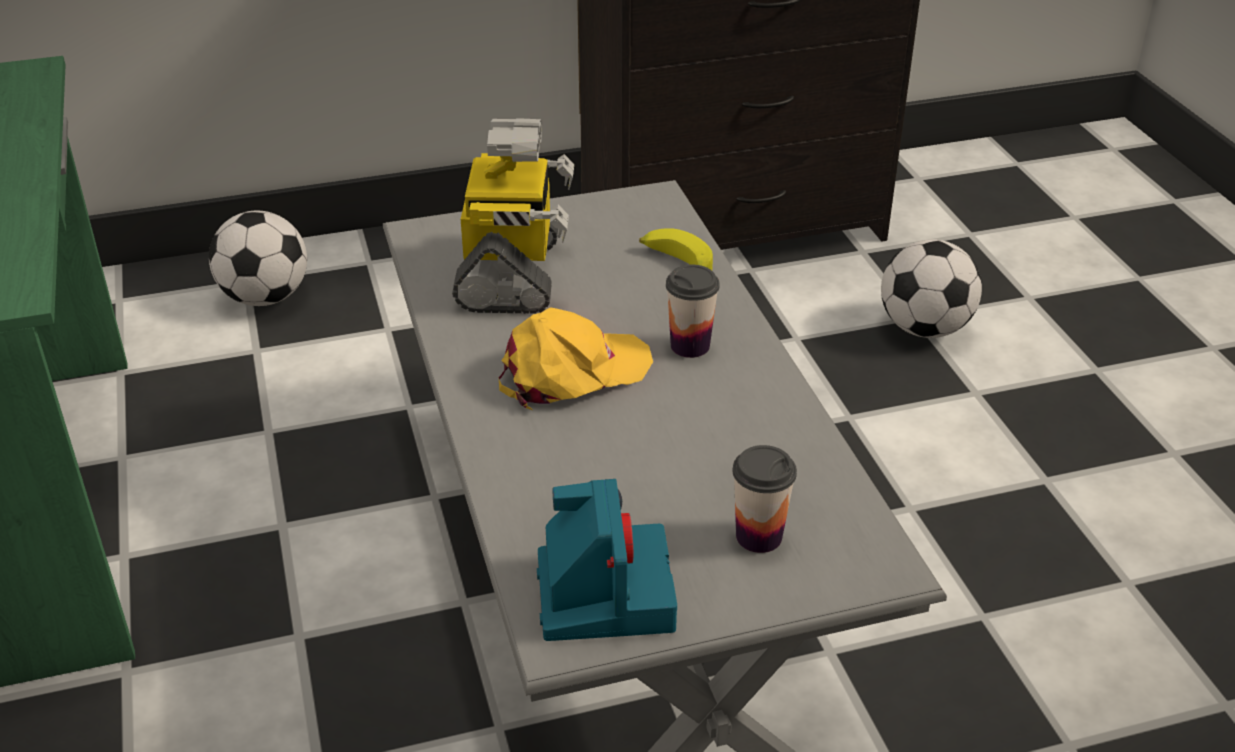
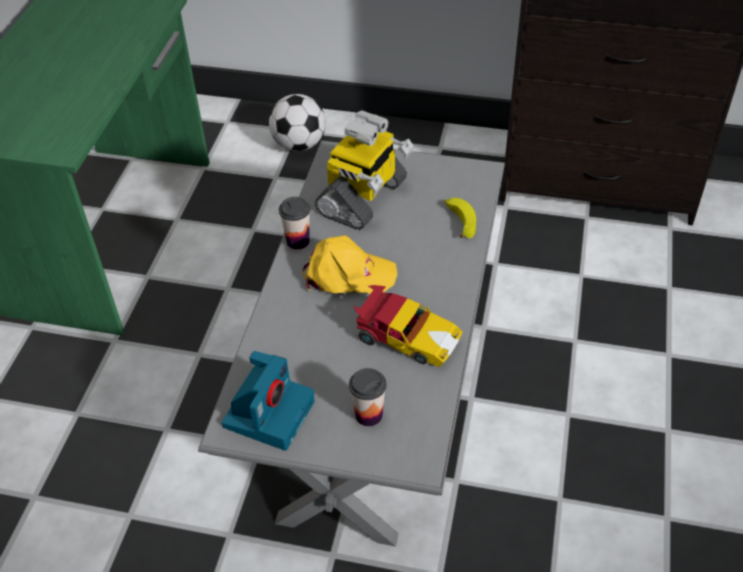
camera: 30 degrees right, 10 degrees up
cup [666,265,720,358] -> cup moved to [279,197,310,249]
football [881,239,982,338] -> none
none -> toy car [353,285,463,367]

